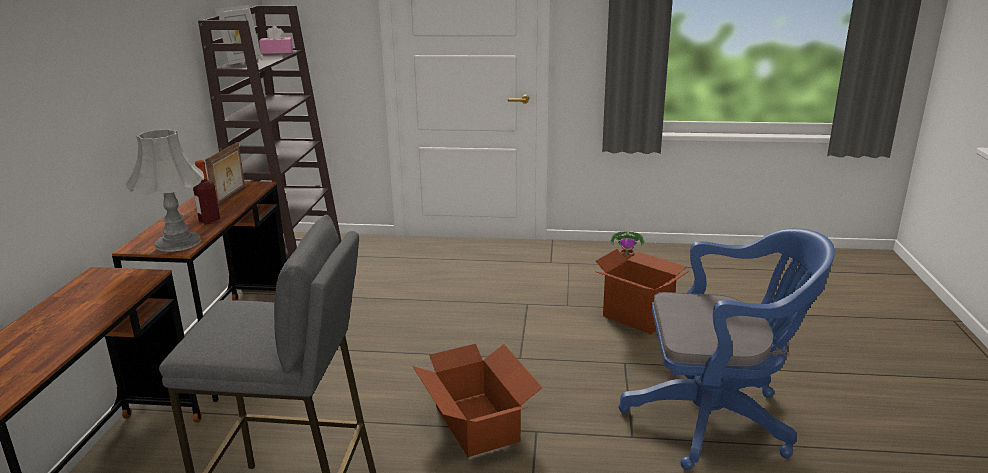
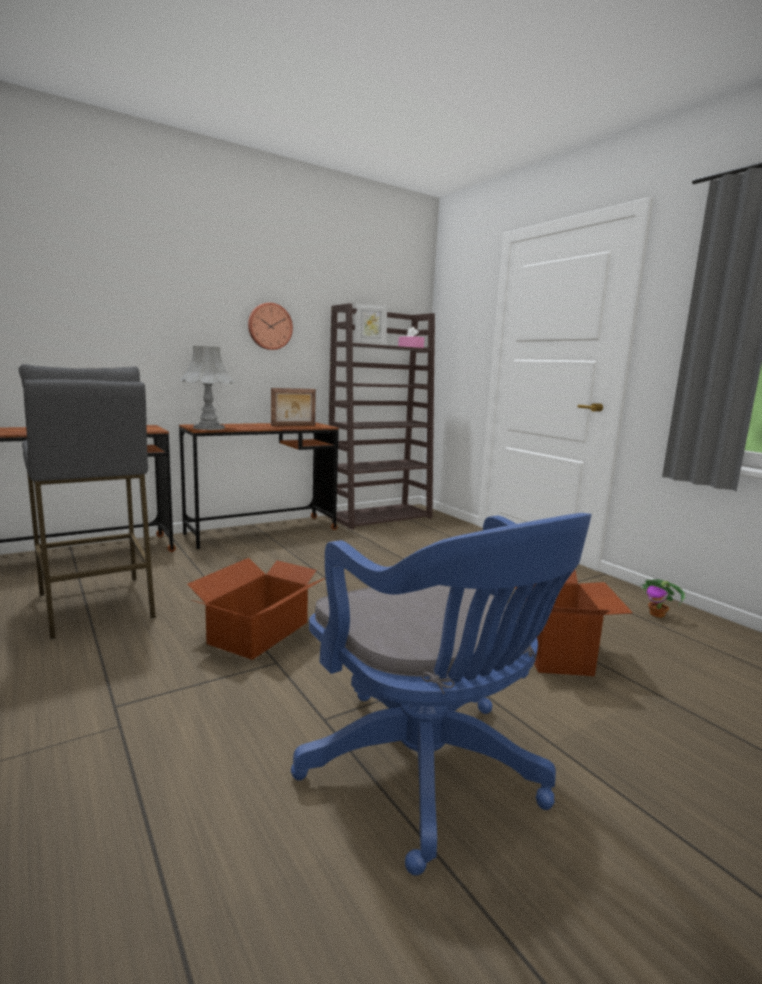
camera: 50 degrees right, 10 degrees down
bottle [193,160,220,224] -> none
none -> wall clock [248,303,293,350]

